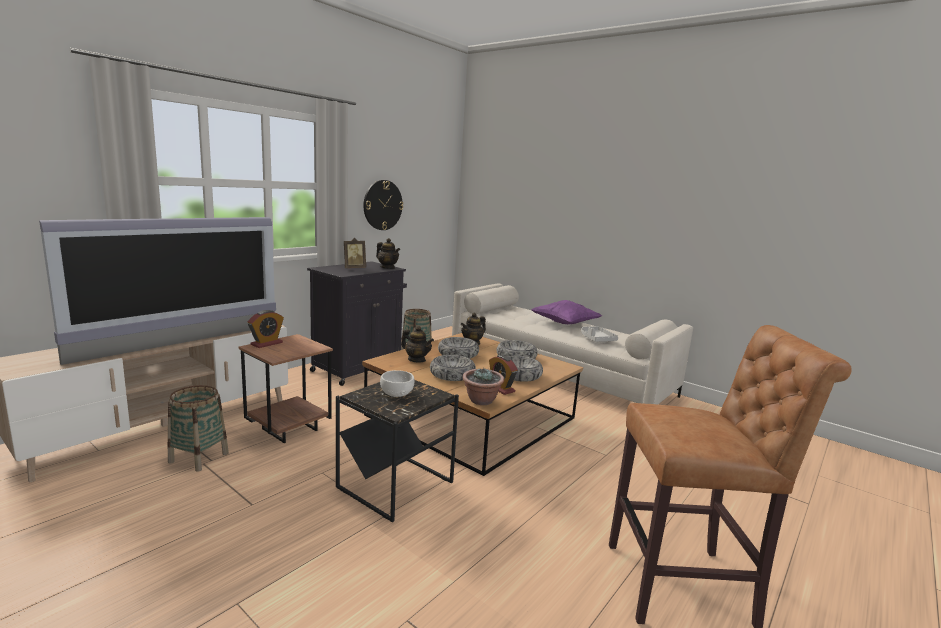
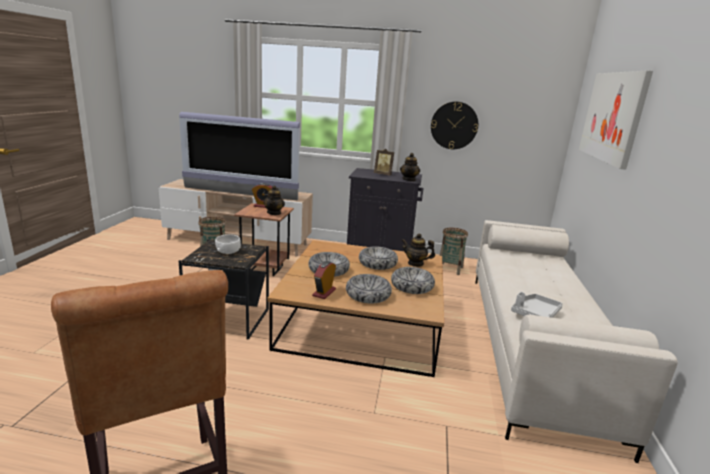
camera: 60 degrees right, 5 degrees up
teapot [401,326,434,362] -> teapot moved to [263,185,285,215]
potted plant [463,368,504,405] -> none
purple pillow [531,300,602,324] -> none
none -> picture [579,71,653,170]

